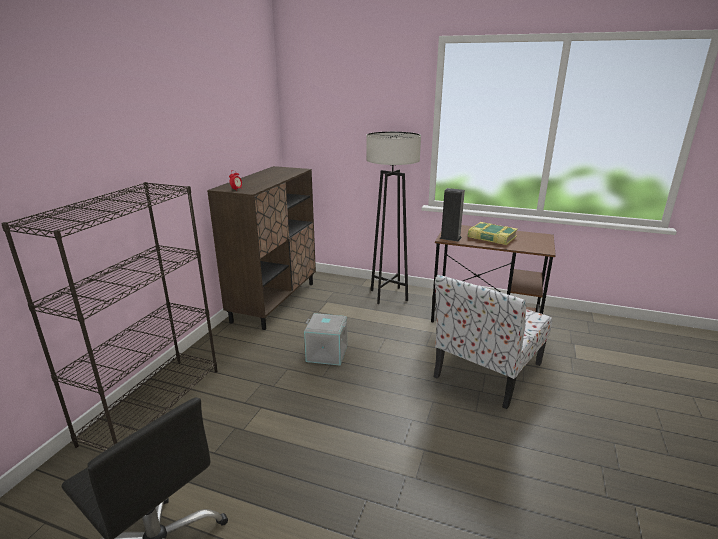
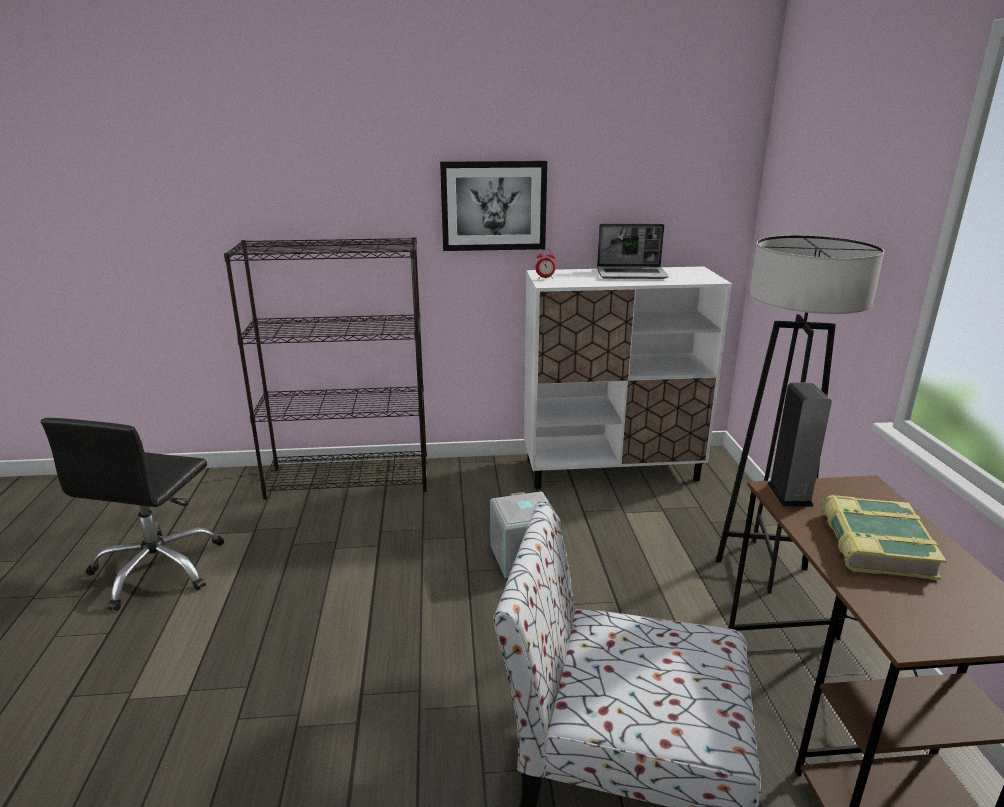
camera: 65 degrees right, 0 degrees up
brown cabinet [207,166,316,330] -> white cabinet [524,266,732,489]
none -> picture [440,161,547,251]
none -> laptop [597,224,669,279]

